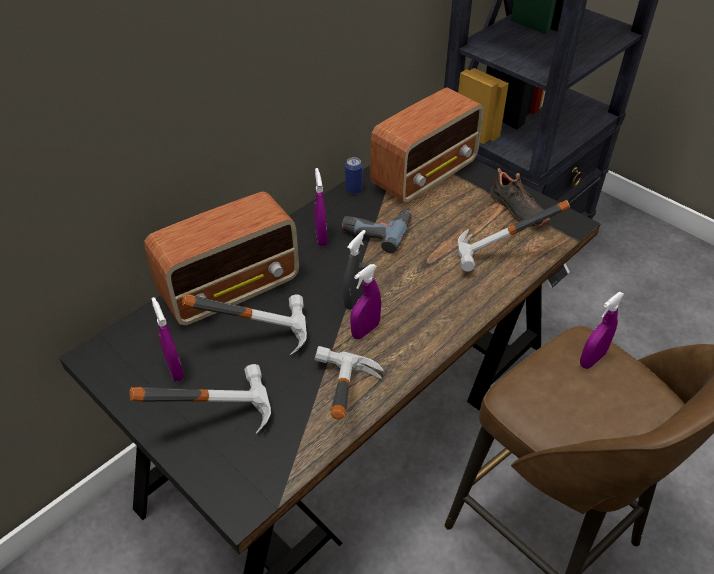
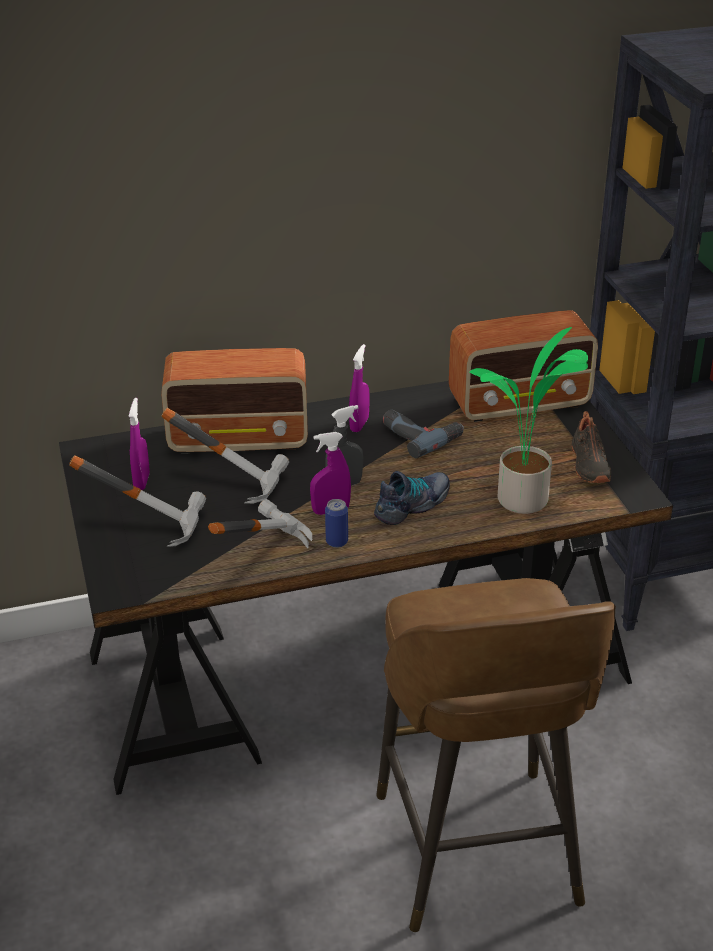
camera: 30 degrees right, 10 degrees down
can [345,157,362,194] -> can moved to [325,499,348,548]
hammer [458,200,570,272] -> potted plant [469,327,588,514]
purple spray bottle [580,292,624,369] -> none
none -> shoe [374,471,450,525]

